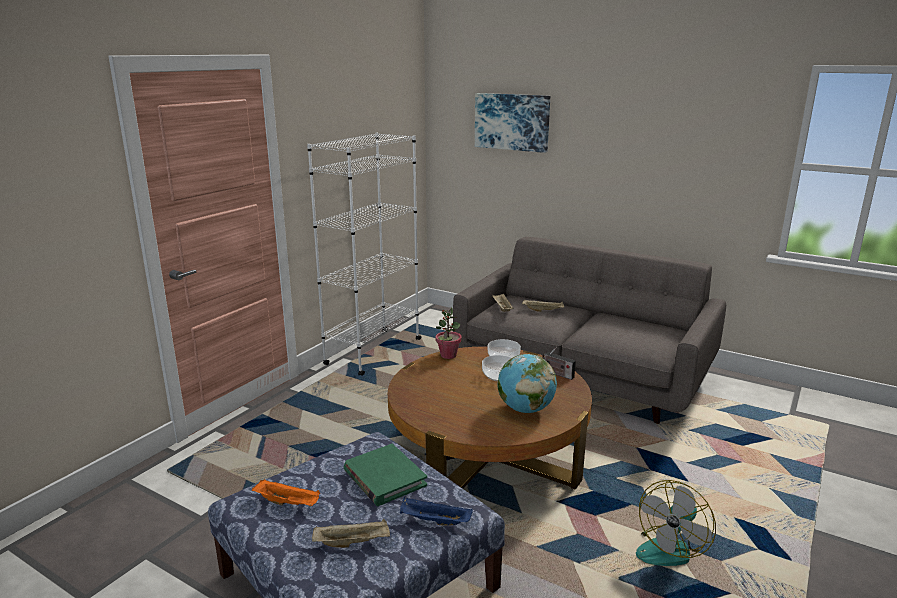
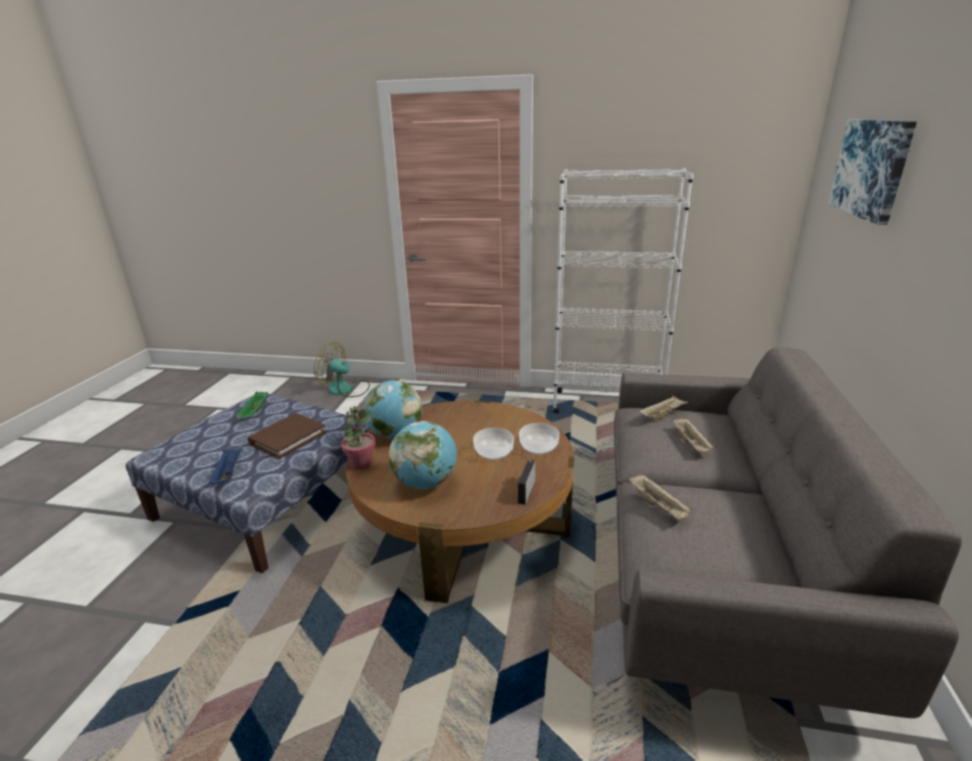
camera: 70 degrees right, 5 degrees up
orange tray [252,479,320,506] -> green tray [236,391,268,417]
beige tray [312,519,390,548] -> beige tray moved to [629,474,692,519]
green book [344,444,427,506] -> brown book [248,413,326,459]
potted plant [436,307,462,359] -> potted plant moved to [341,406,376,470]
fan [636,480,716,566] -> fan moved to [314,342,370,397]
none -> globe [364,380,423,439]

